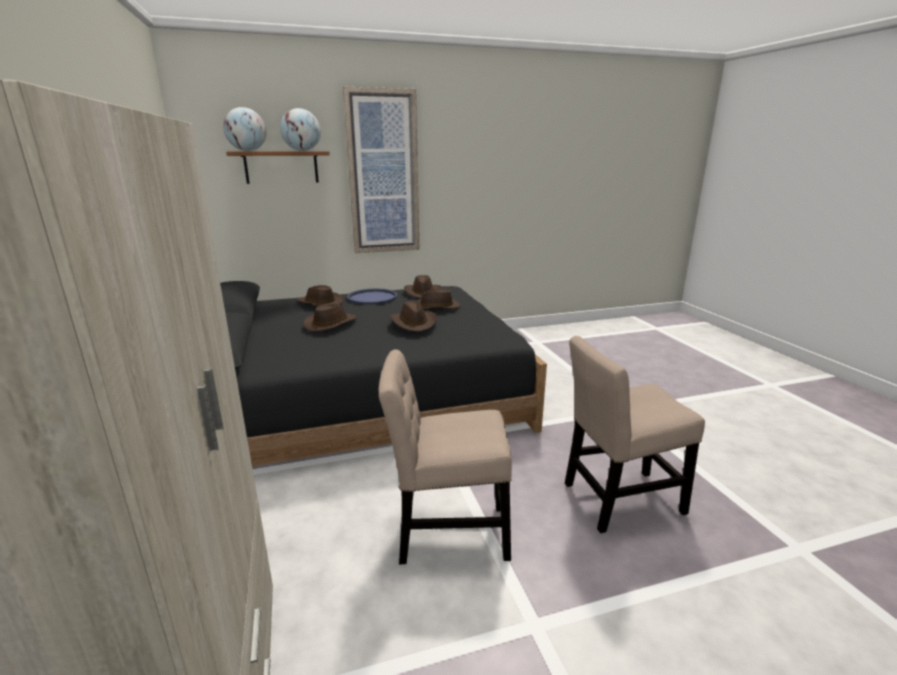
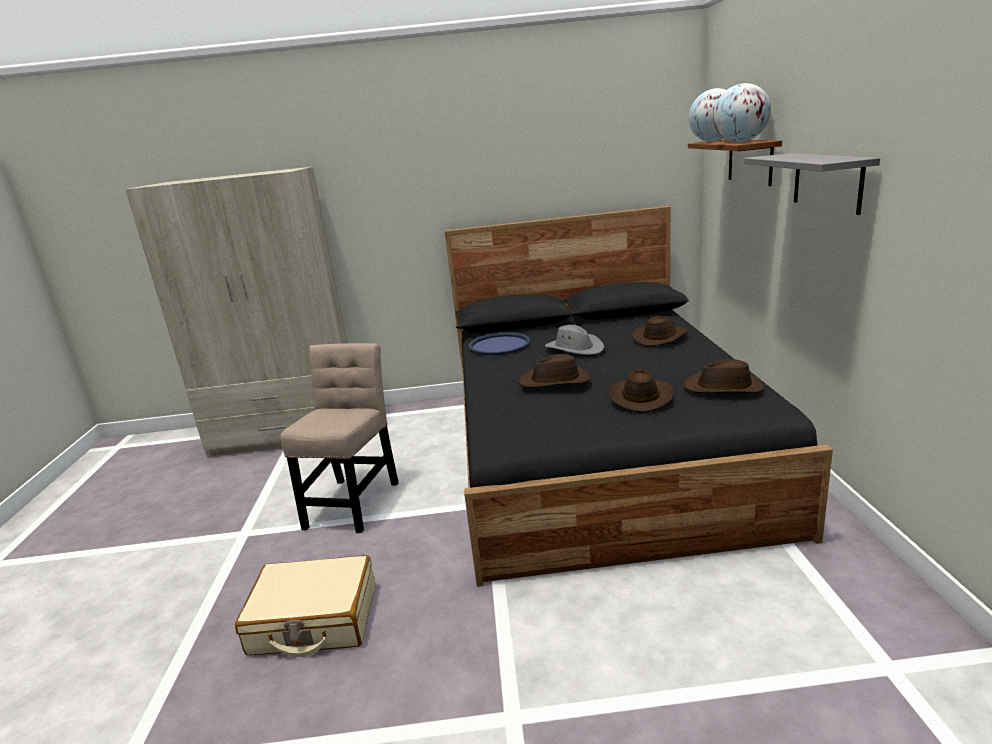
camera: 105 degrees right, 0 degrees up
brown hat [303,304,357,332] -> grey hat [545,325,604,355]
picture [343,87,419,253] -> grey shelf [744,153,880,215]
blue tray [347,289,397,304] -> blue tray moved to [469,332,530,355]
beige chair [565,336,705,533] -> beige suitcase [235,555,375,657]

